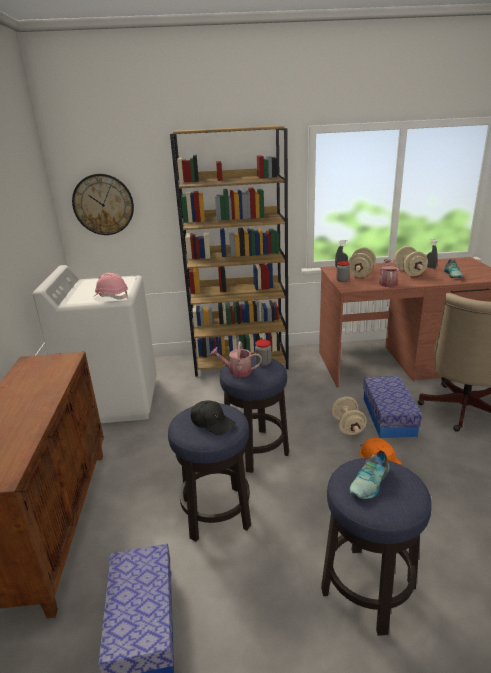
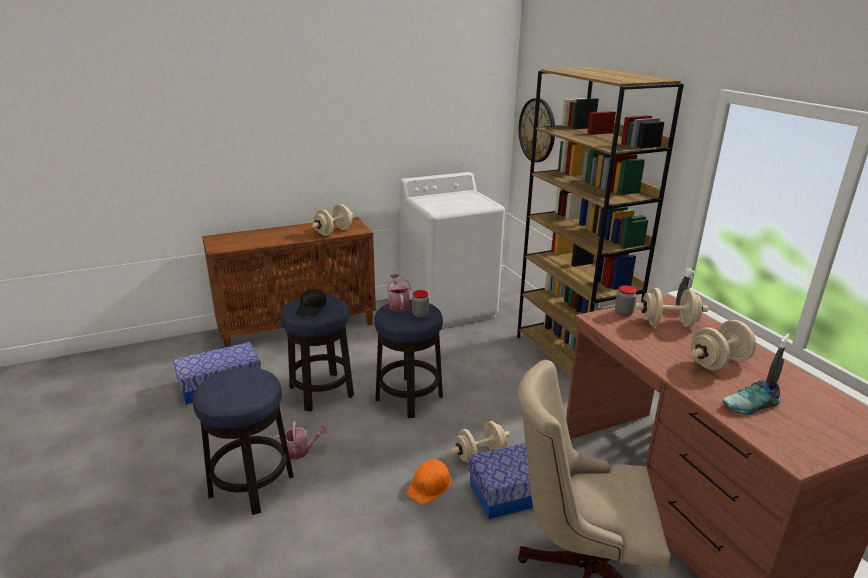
camera: 70 degrees right, 0 degrees up
pink hard hat [93,273,128,300] -> none
shoe [349,450,390,499] -> none
watering can [379,259,400,287] -> watering can moved to [273,421,328,459]
none -> beige dumbbell [312,204,353,236]

